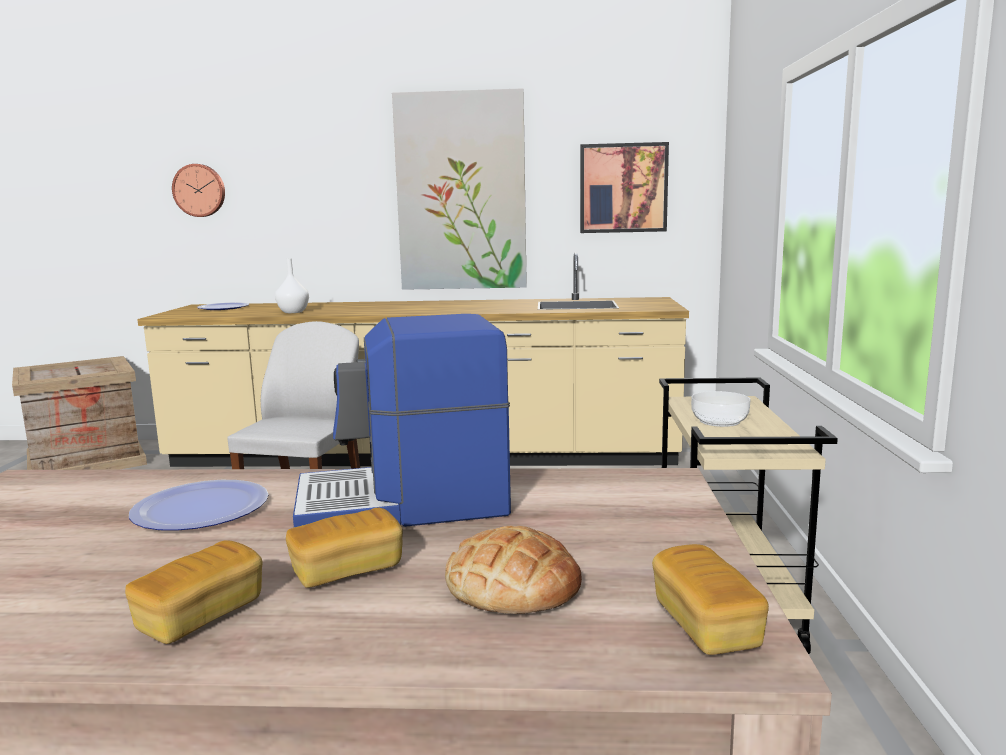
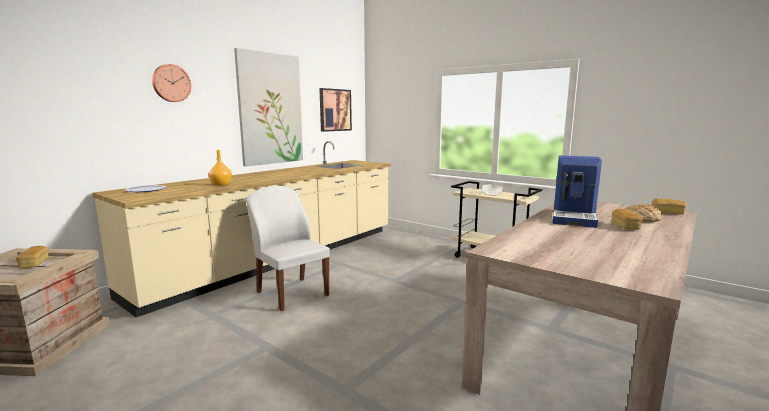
camera: 55 degrees left, 0 degrees up
bread [125,540,262,644] -> bread moved to [16,246,48,268]
plate [129,480,269,531] -> none
wall clock [172,164,225,217] -> wall clock moved to [152,64,191,102]
white vase [275,258,309,313] -> orange vase [209,150,232,186]

